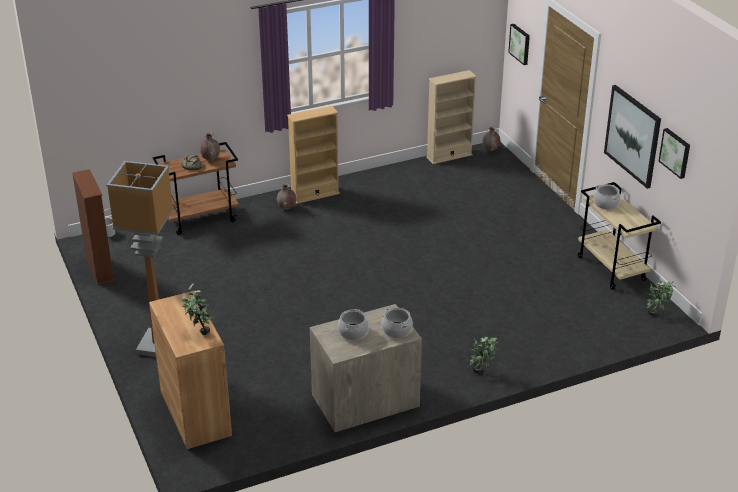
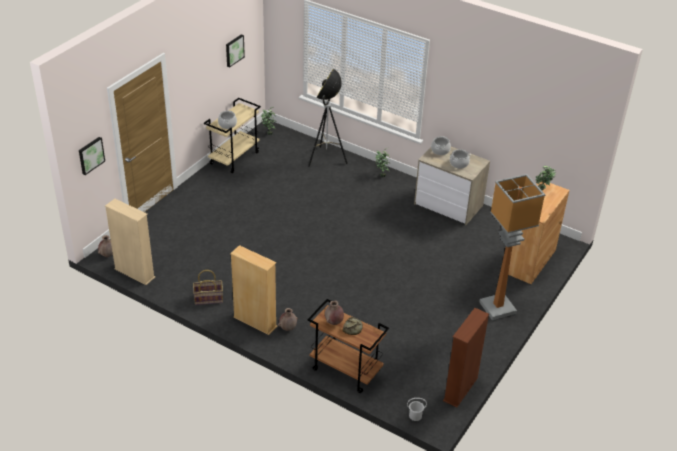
camera: 125 degrees left, 5 degrees up
picture [604,85,661,189] -> none
none -> basket [193,270,223,305]
none -> floor lamp [308,68,348,167]

